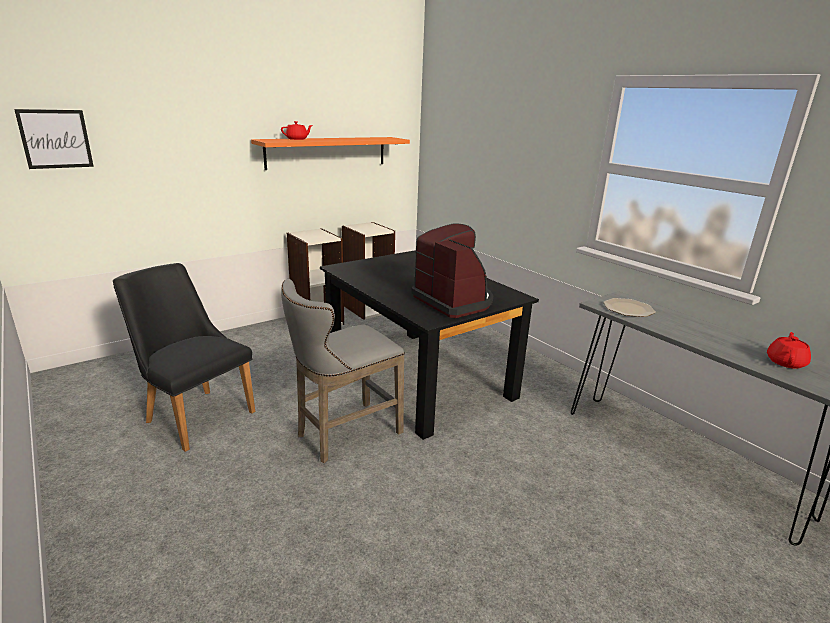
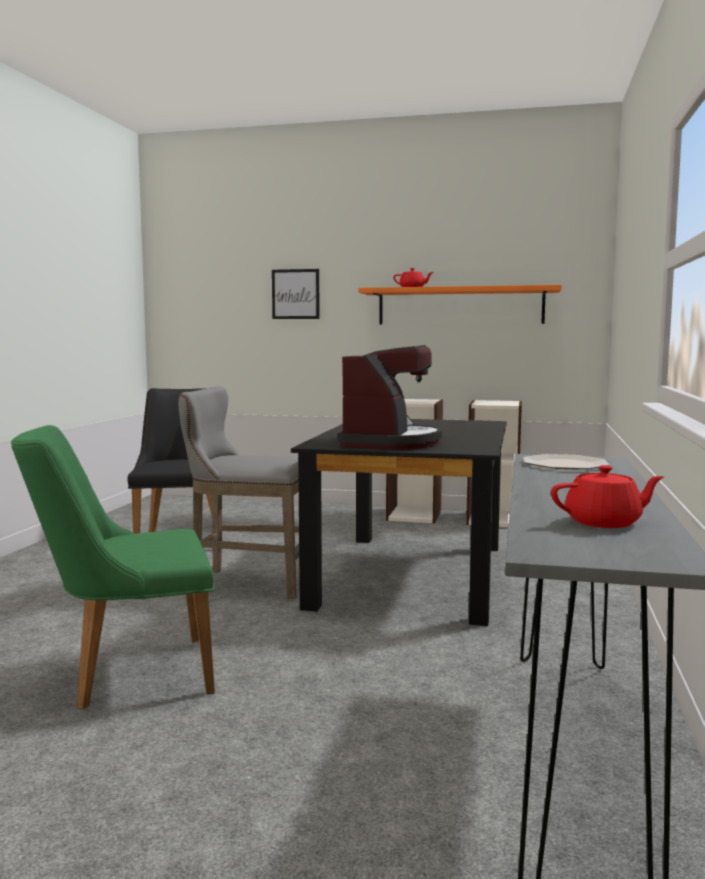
camera: 50 degrees right, 15 degrees down
picture [14,109,94,169] -> picture moved to [272,269,319,319]
none -> green chair [11,425,215,710]

